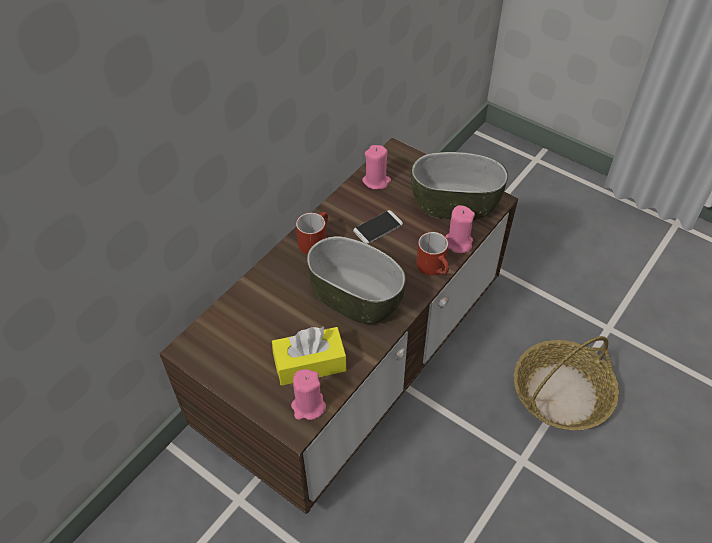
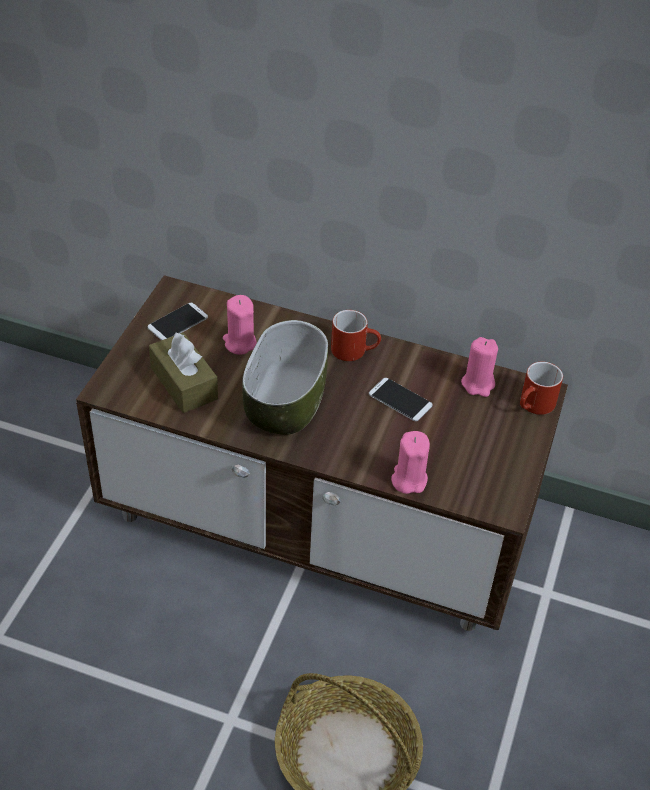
camera: 70 degrees right, 5 degrees down
yellow tissue box [272,326,346,386] -> brown tissue box [149,332,218,413]
pink candle [291,369,326,420] -> pink candle moved to [223,295,257,355]
bowl [411,152,508,220] -> none
red mug [416,232,449,276] -> red mug moved to [520,362,563,415]
none -> phone [148,303,208,340]

